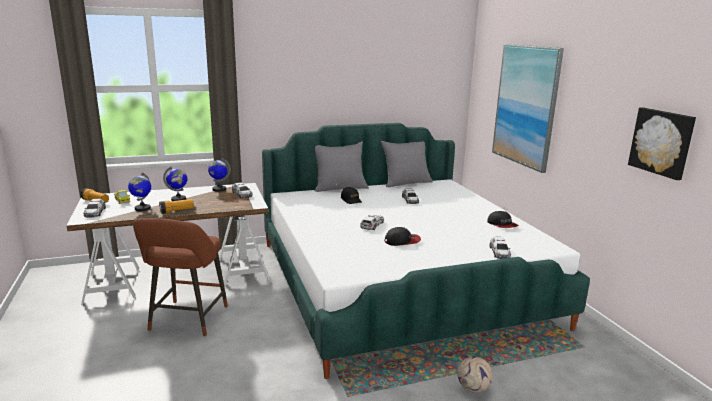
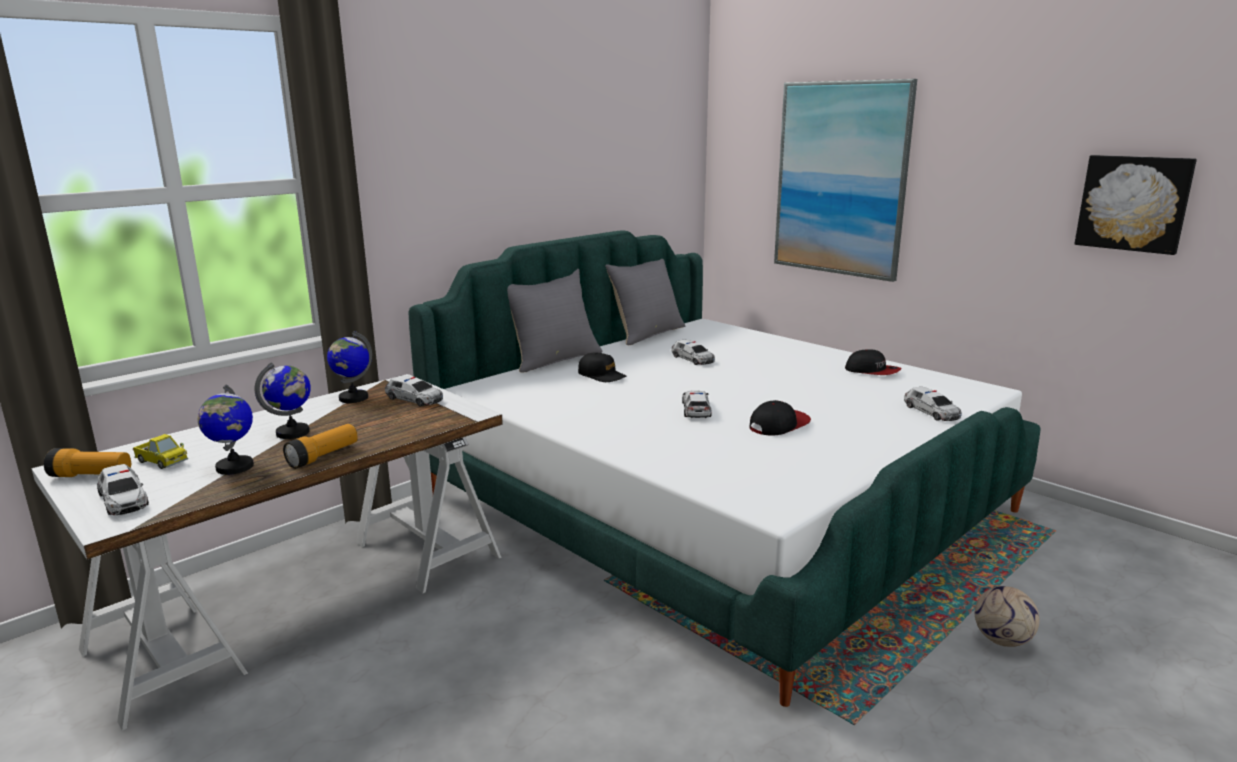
camera: 25 degrees left, 0 degrees up
brown stool [133,218,228,337] -> none

